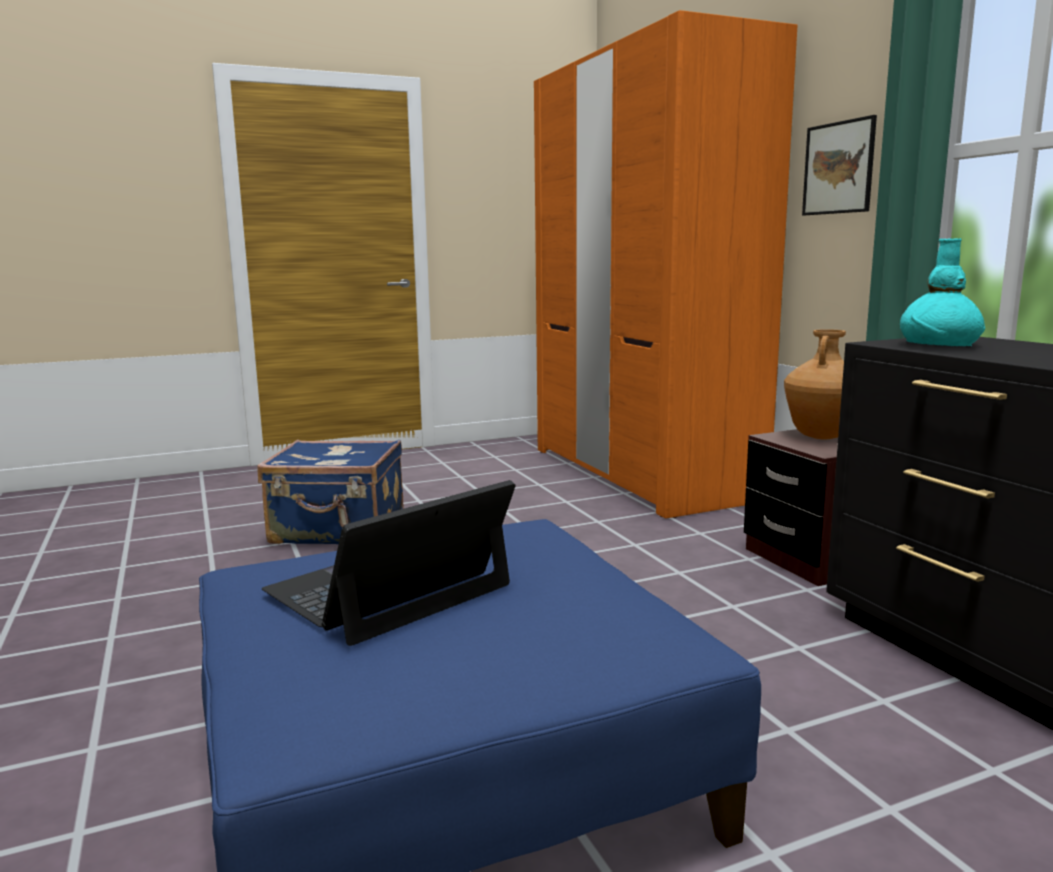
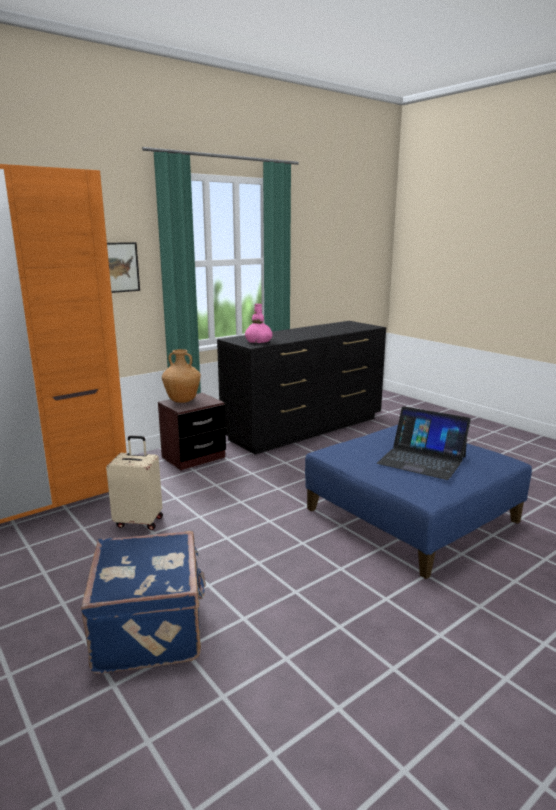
camera: 105 degrees left, 5 degrees up
turquoise vase [900,238,985,346] -> pink vase [245,304,272,343]
none -> beige suitcase [106,436,163,530]

